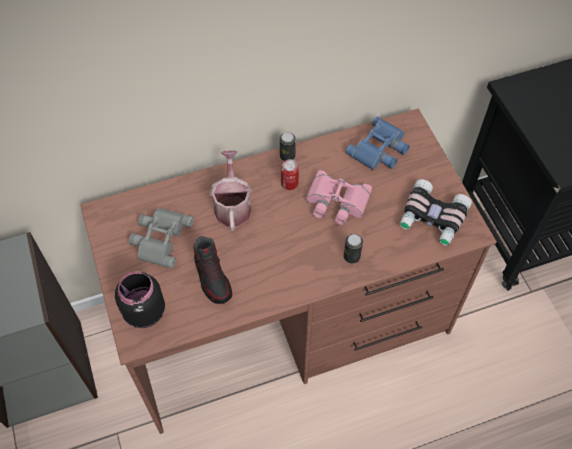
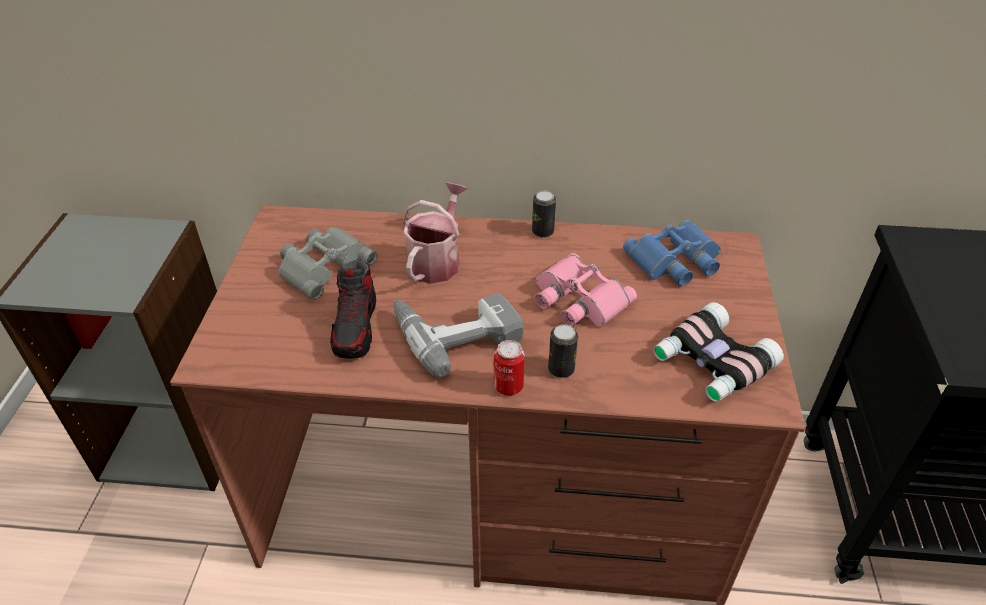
camera: 25 degrees right, 15 degrees down
black jar [115,271,165,328] -> none
can [281,159,299,190] -> can moved to [494,340,525,395]
none -> power drill [394,293,524,378]

